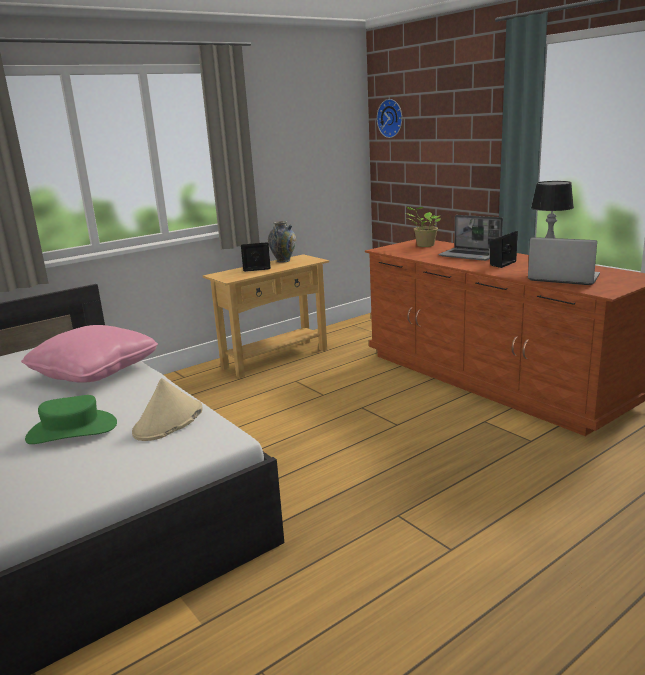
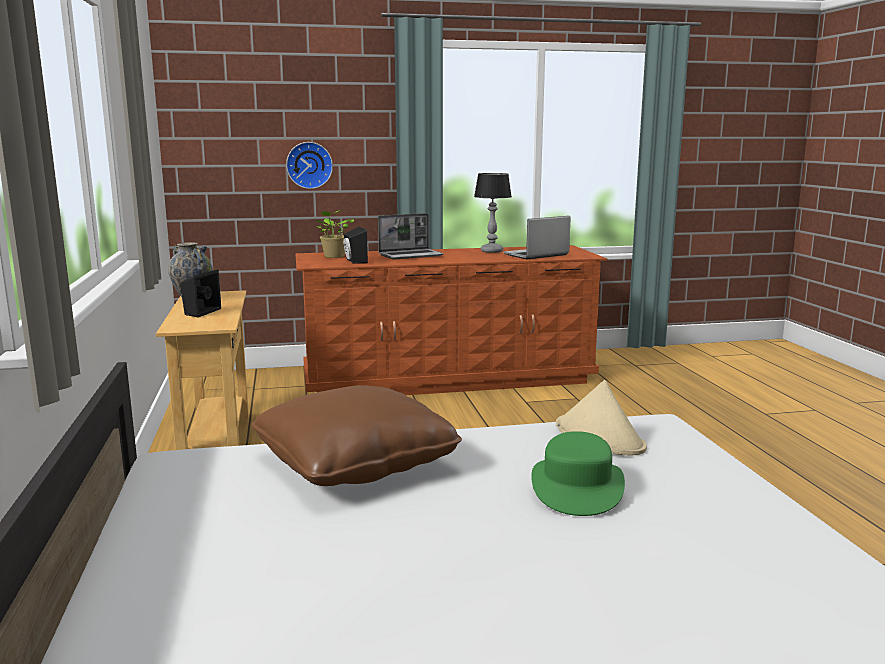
camera: 65 degrees left, 5 degrees down
pink pillow [21,325,158,383] -> brown pillow [251,385,462,486]
wall clock [377,99,402,138] -> wall clock moved to [286,142,333,189]
black speaker [489,231,518,268] -> black speaker moved to [343,227,368,264]

